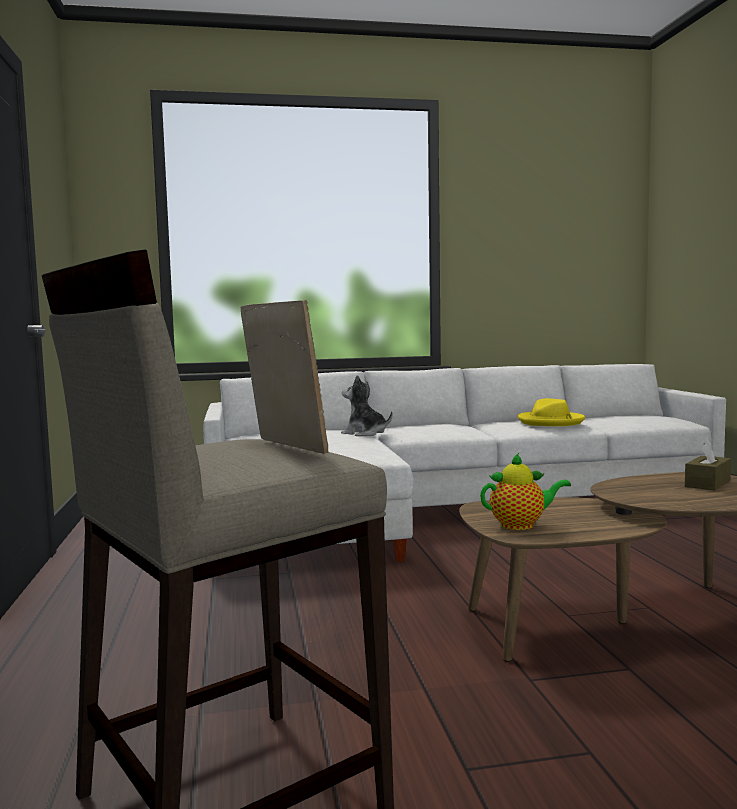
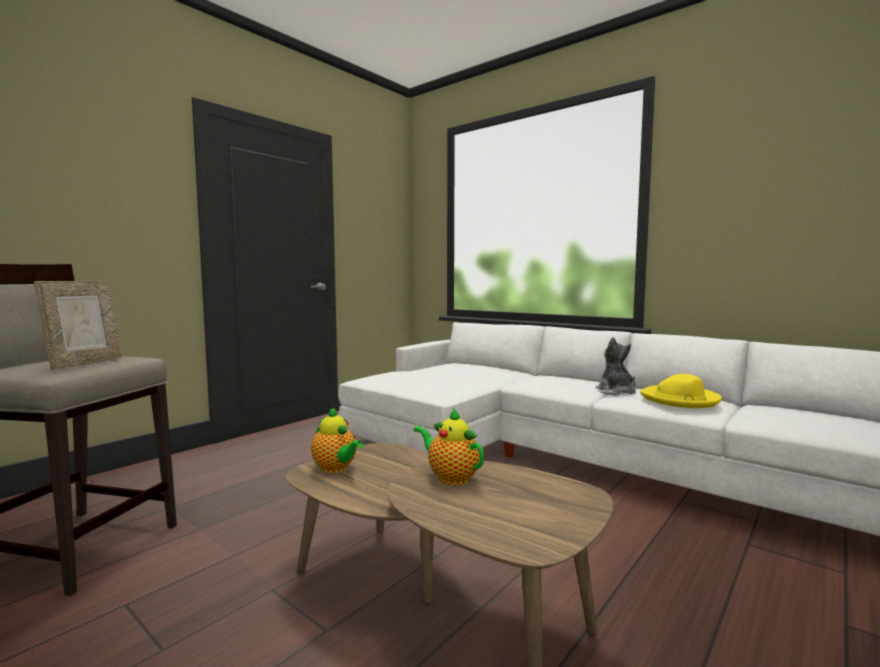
camera: 50 degrees right, 0 degrees up
plush toy [341,375,393,436] -> plush toy moved to [596,337,636,395]
brown tissue box [685,439,731,491] -> none
none -> teapot [414,408,484,485]

